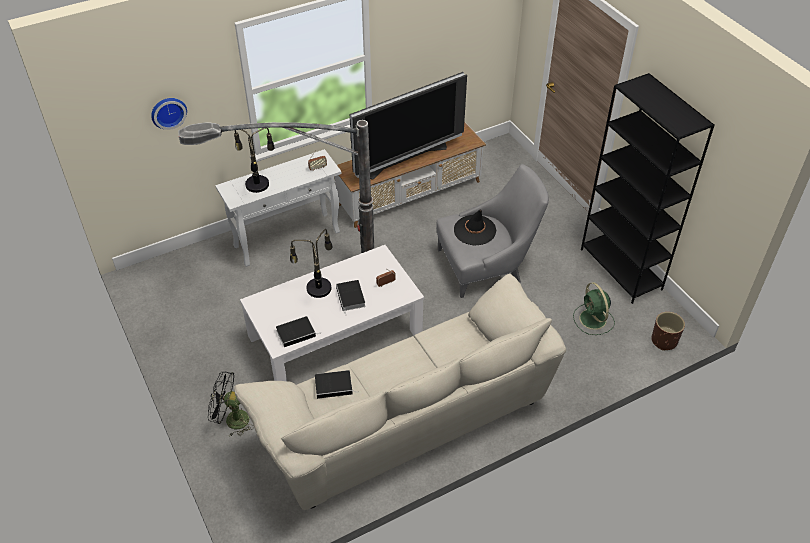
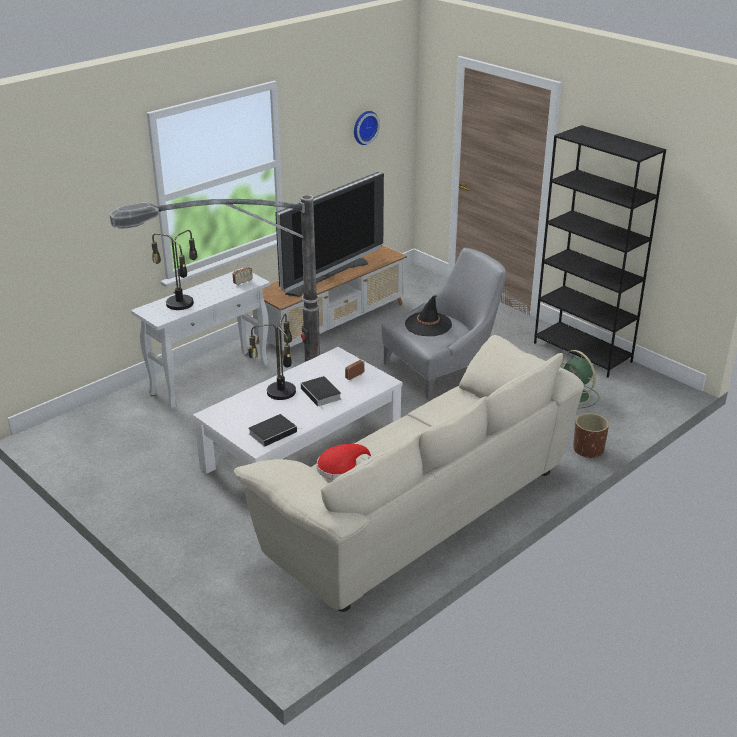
camera: 15 degrees left, 15 degrees down
wall clock [151,98,187,130] -> wall clock moved to [354,111,380,145]
black fan [208,371,254,437] -> none
book [315,370,354,399] -> red hat [317,444,373,480]
brown planter [651,312,685,351] -> brown planter moved to [573,413,609,459]

